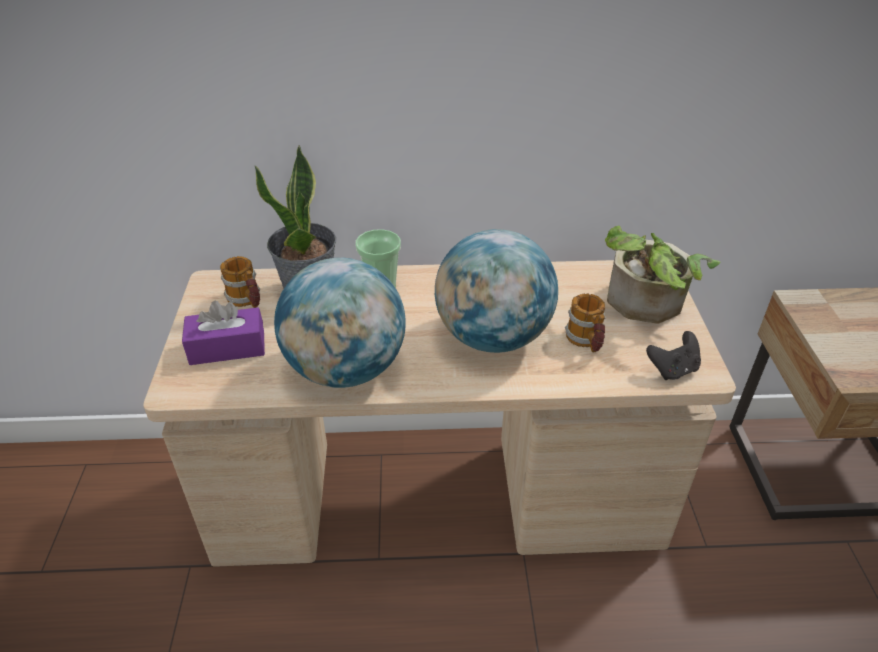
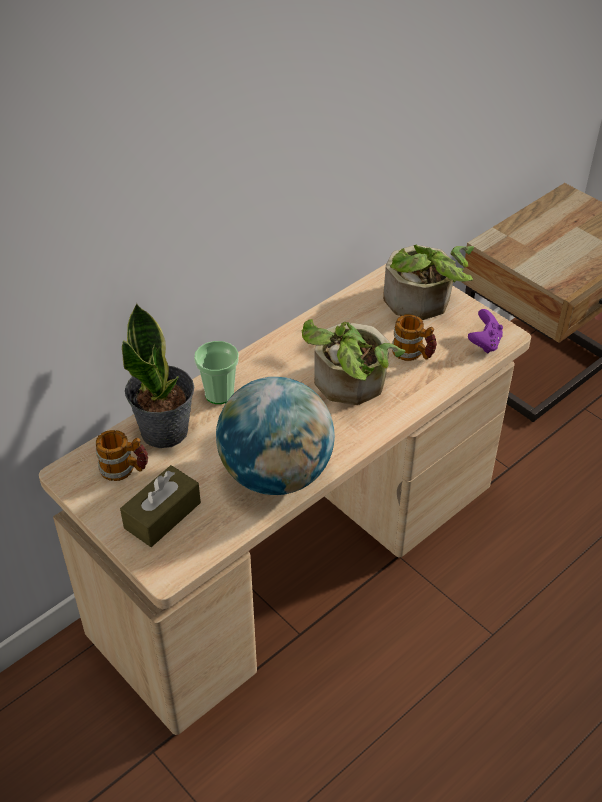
camera: 40 degrees left, 5 degrees up
purple tissue box [182,301,265,365] -> brown tissue box [120,465,201,547]
globe [435,229,558,353] -> potted plant [302,319,406,405]
black game controller [646,331,701,380] -> purple game controller [468,309,503,354]

